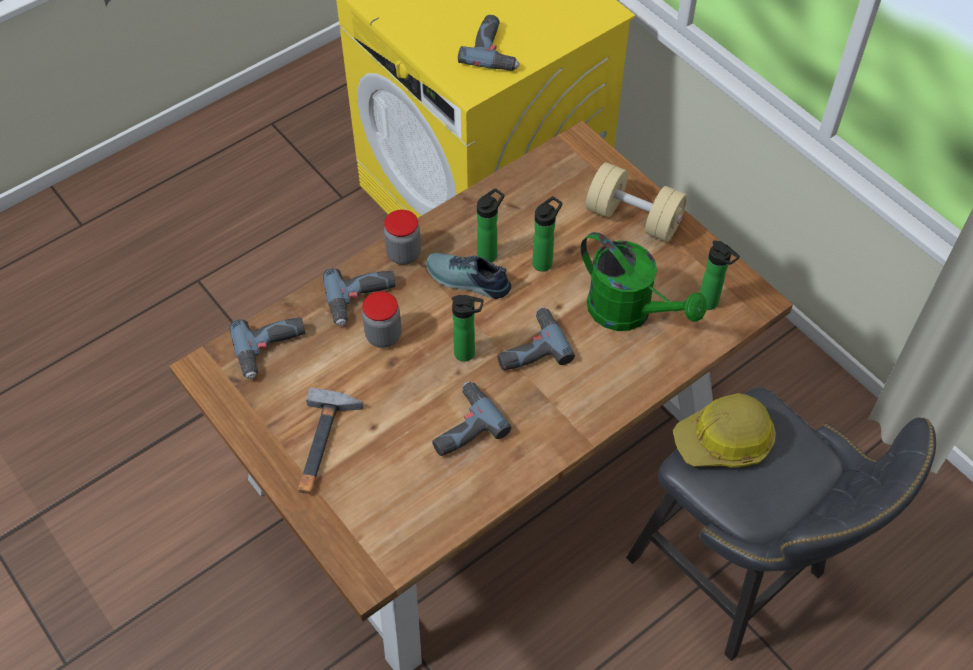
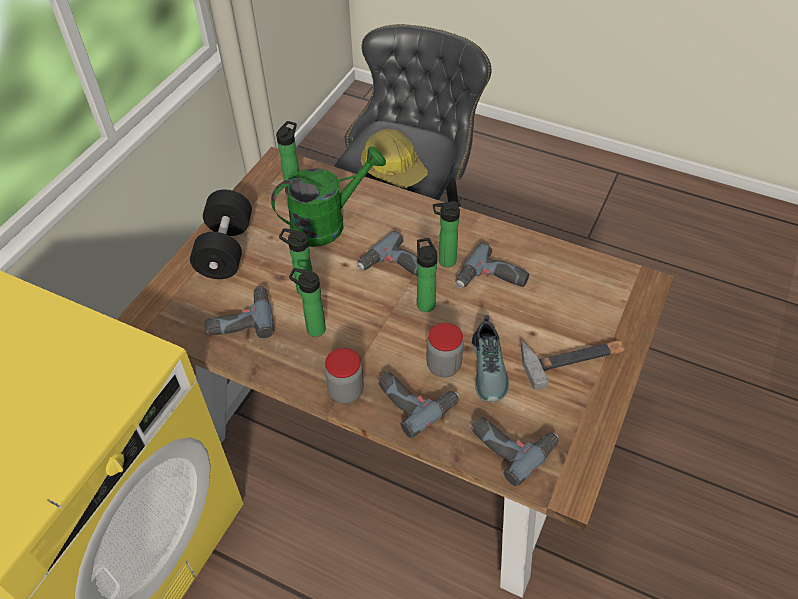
camera: 115 degrees left, 5 degrees down
shoe [427,253,511,299] -> shoe moved to [472,316,509,402]
power drill [458,15,520,71] -> power drill moved to [205,286,274,338]
green watering can [580,232,707,331] -> green watering can turned 45 degrees clockwise [271,146,386,247]
beige dumbbell [586,162,688,242] -> black dumbbell [190,190,252,279]
none -> bottle [433,201,461,267]

